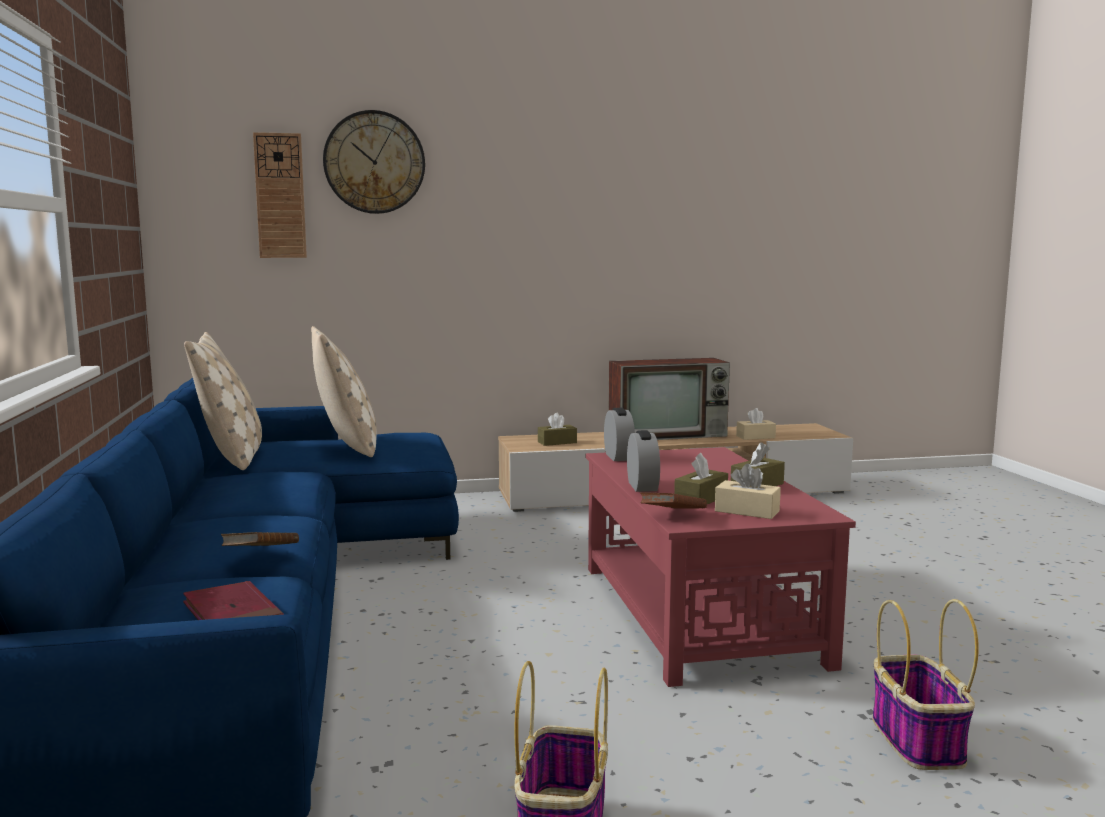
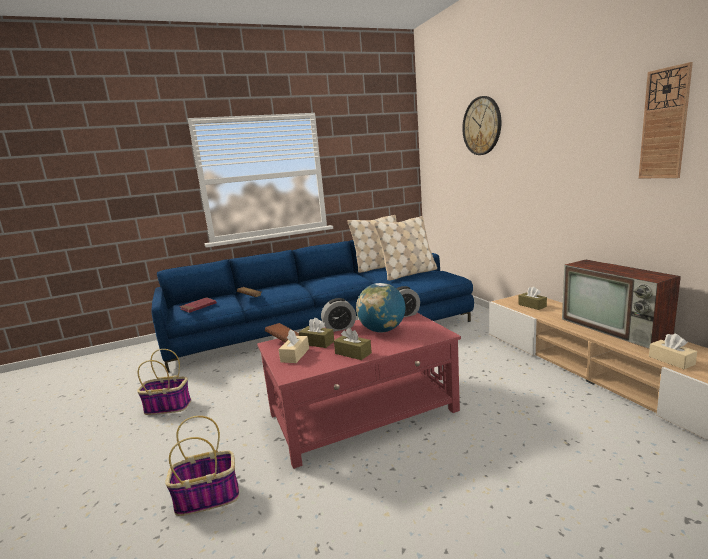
camera: 80 degrees right, 5 degrees up
wall clock [253,132,307,258] -> wall clock moved to [639,62,693,178]
none -> globe [356,283,405,333]

